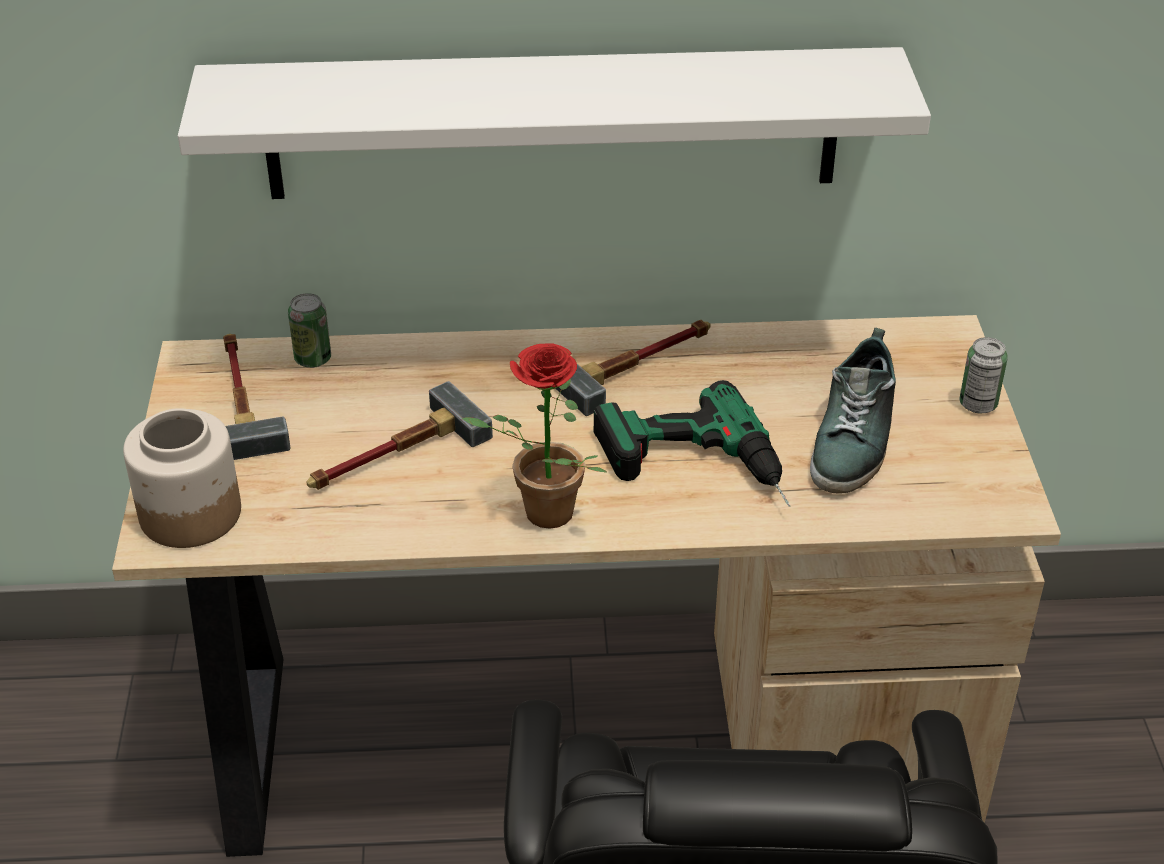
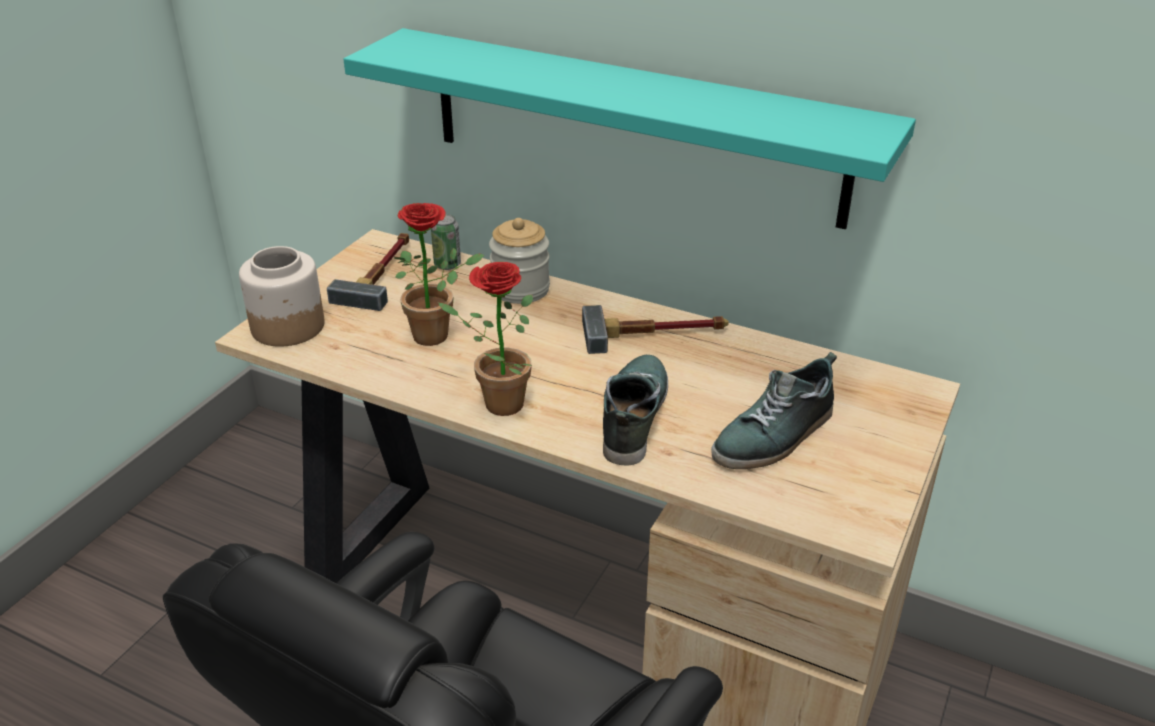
camera: 30 degrees right, 5 degrees down
white shelf [178,47,931,199] -> turquoise shelf [343,28,916,230]
hammer [306,381,493,490] -> potted plant [394,203,484,346]
power drill [593,380,791,507] -> shoe [603,355,668,466]
can [959,337,1008,413] -> none
none -> jar [489,218,550,304]

